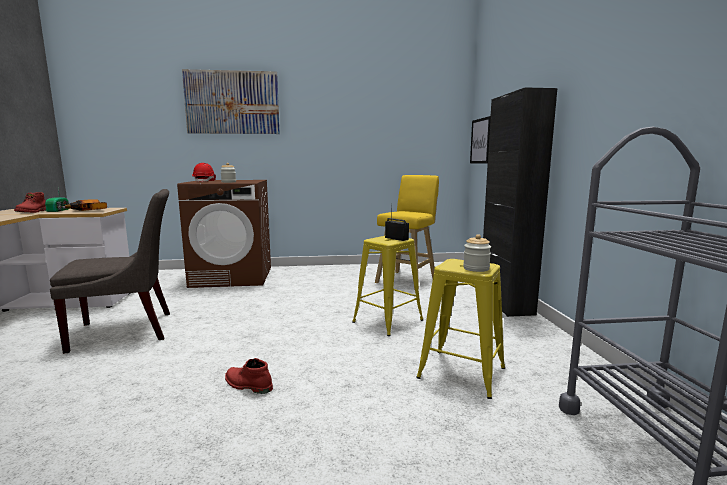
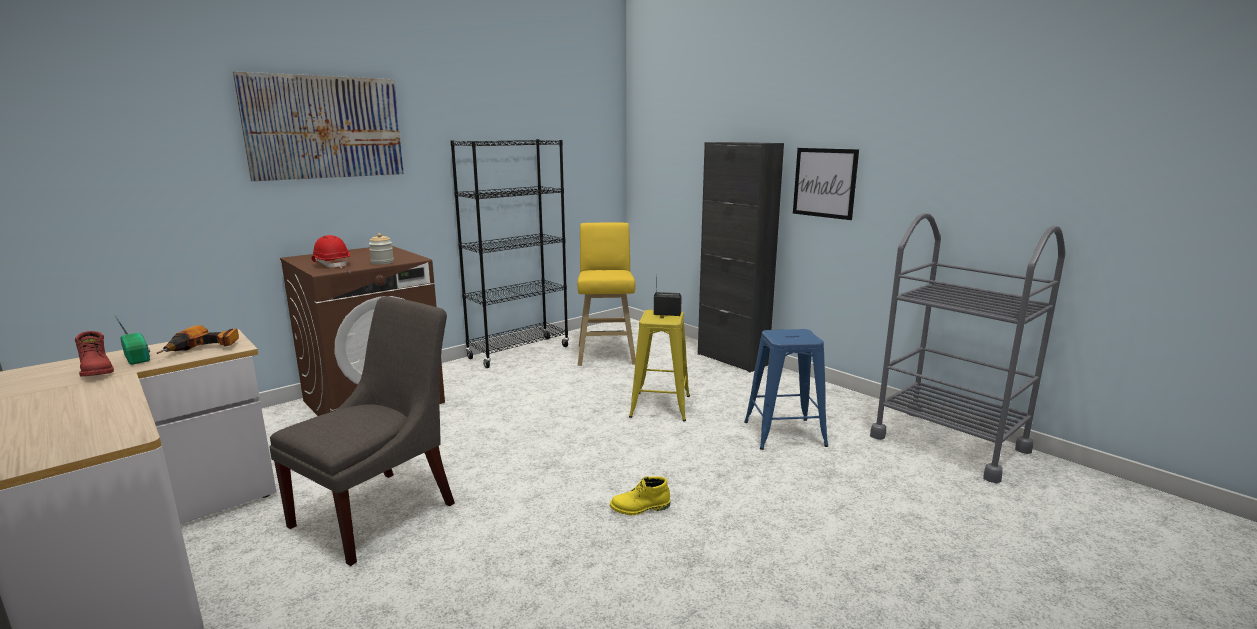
camera: 35 degrees left, 5 degrees up
red boot [225,358,273,394] -> yellow boot [610,476,670,515]
yellow stool [416,259,505,399] -> blue stool [744,329,828,450]
jar [463,234,491,272] -> none
picture [470,116,491,164] -> picture moved to [793,148,859,220]
none -> black bookcase [450,139,569,368]

